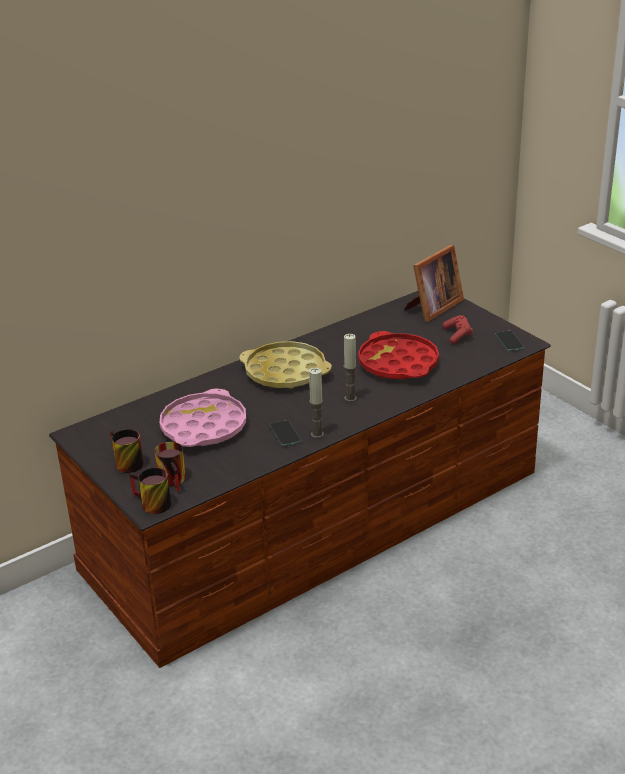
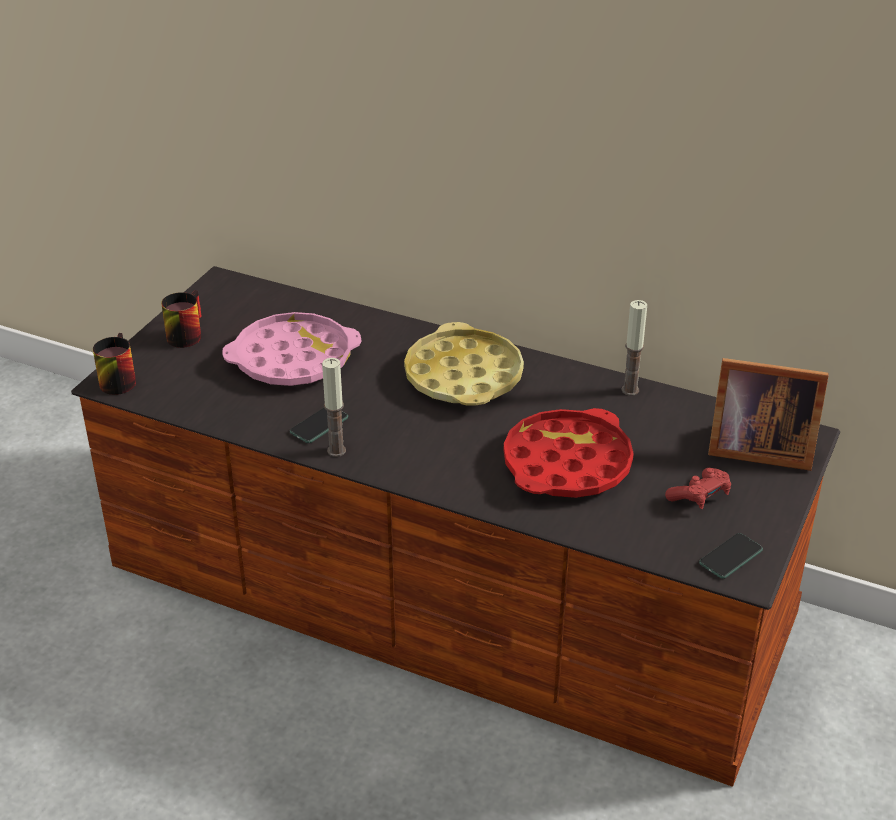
camera: 60 degrees right, 5 degrees up
mug [154,442,186,492] -> none
candle [344,334,357,402] -> candle moved to [621,300,647,396]

